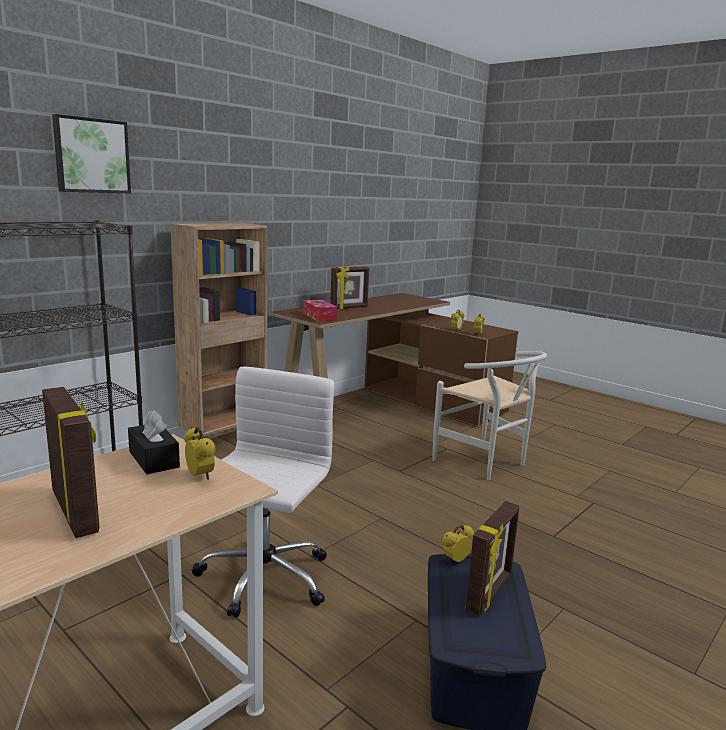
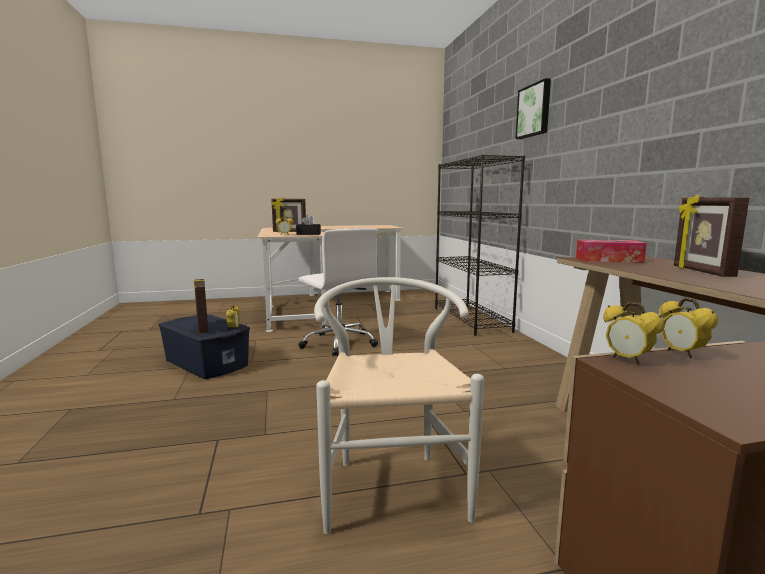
camera: 125 degrees right, 5 degrees down
brown bookcase [170,223,268,440] -> none
white chair [432,351,547,480] -> white chair turned 90 degrees clockwise [314,277,484,534]

